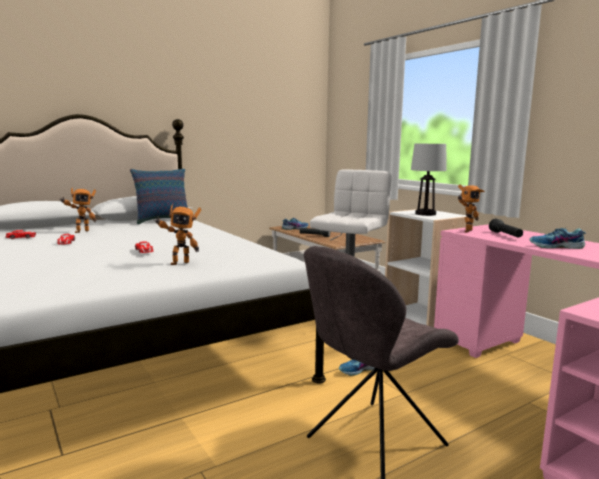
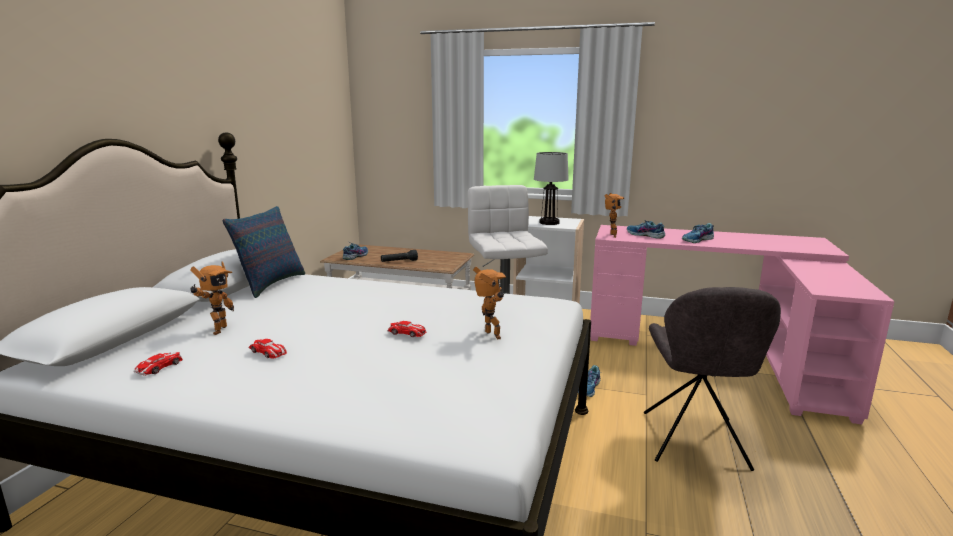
camera: 40 degrees left, 5 degrees up
toy robot [154,205,201,265] -> toy robot turned 60 degrees counterclockwise [473,267,506,339]
black flashlight [489,219,523,238] -> shoe [627,221,665,239]

